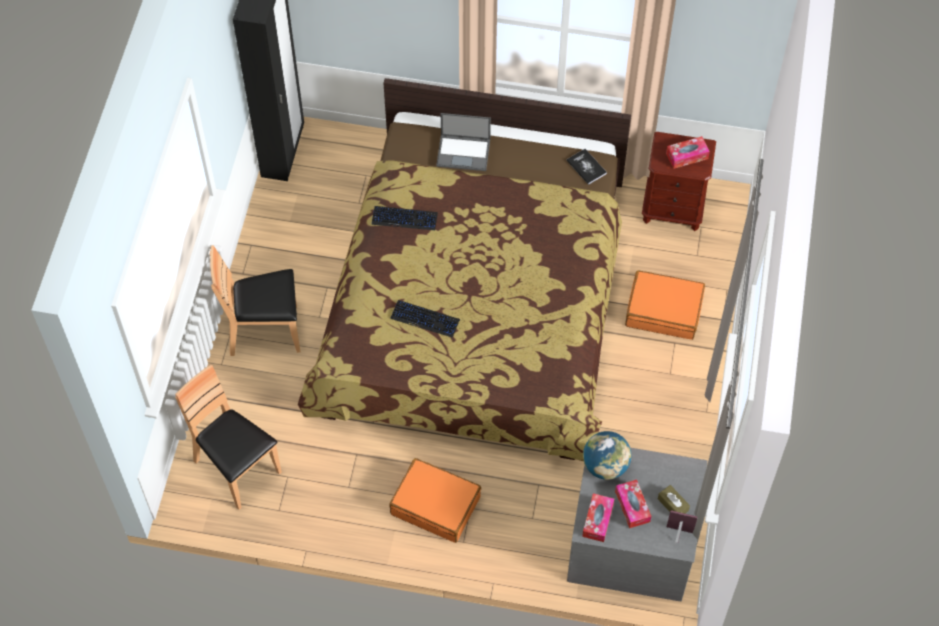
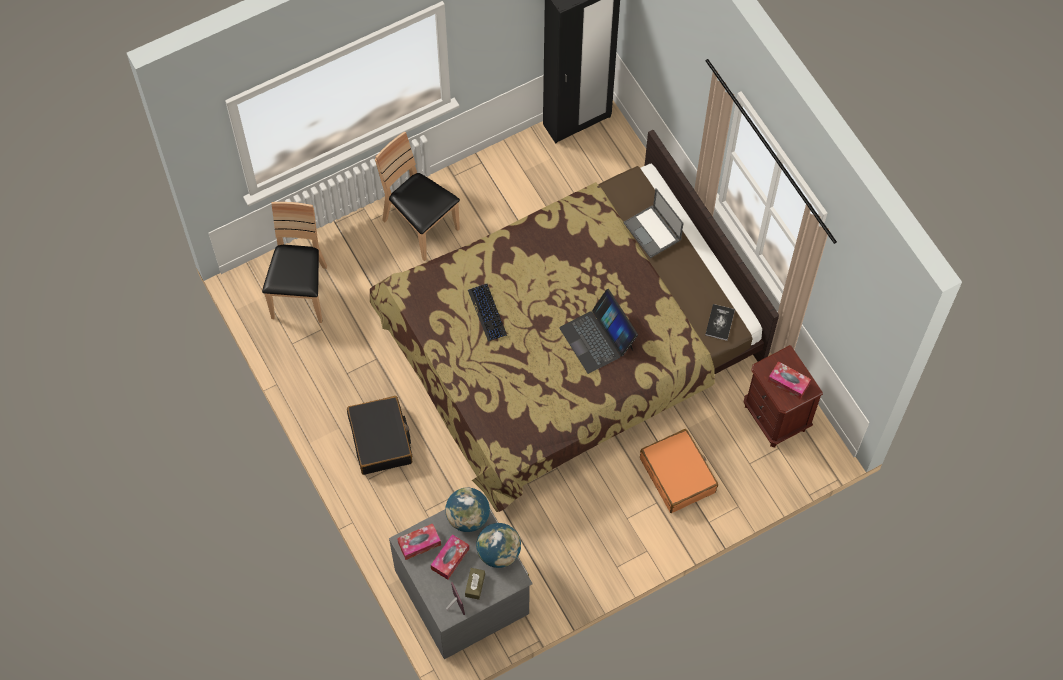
camera: 50 degrees right, 5 degrees up
keyboard [372,206,438,230] -> none
orange suitcase [389,458,481,543] -> black suitcase [347,396,412,475]
none -> globe [476,523,521,568]
none -> laptop [559,289,638,374]

